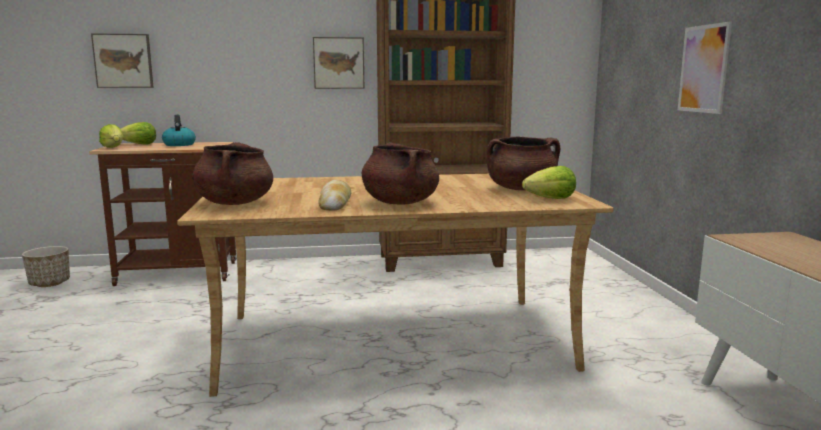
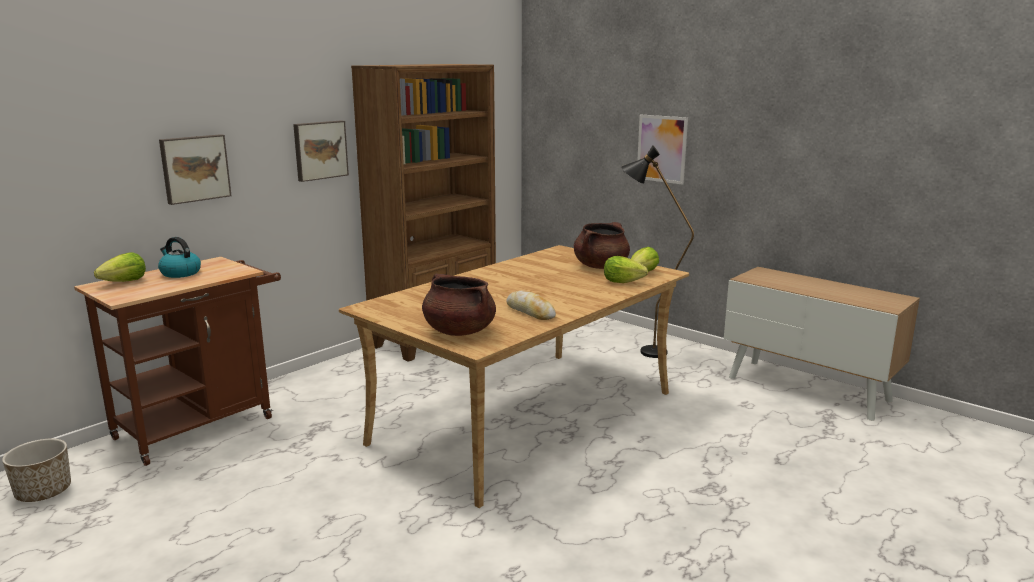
camera: 40 degrees left, 5 degrees up
picture [91,33,154,88] -> picture moved to [159,134,232,205]
lettuce [99,124,124,148] -> lettuce moved to [604,256,648,283]
brown cooking pot [362,142,439,204] -> none
none -> black floor lamp [621,145,694,358]

